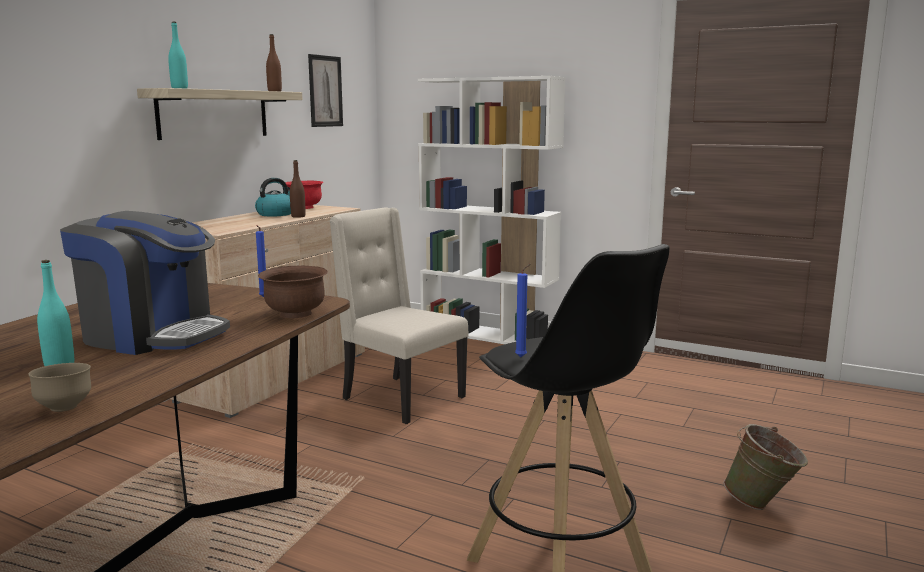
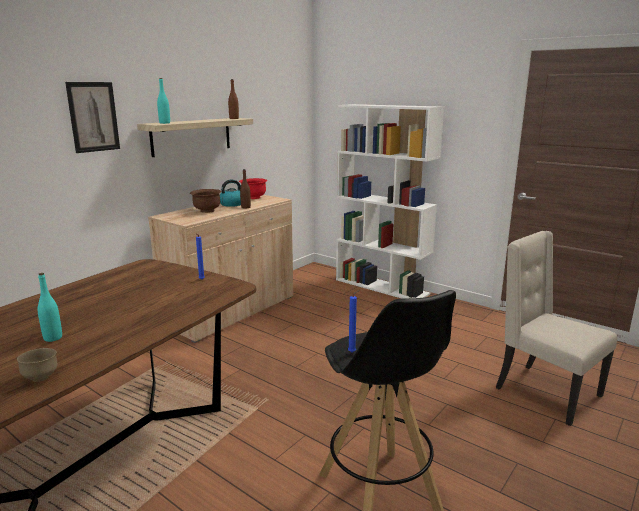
camera: 10 degrees right, 5 degrees up
coffee machine [60,211,230,355] -> none
brown bowl [258,266,328,318] -> brown bowl moved to [190,189,222,213]
picture [308,54,343,127] -> picture moved to [65,82,120,153]
beige chair [330,207,469,424] -> beige chair moved to [496,231,617,426]
green bucket [723,424,808,510] -> none

